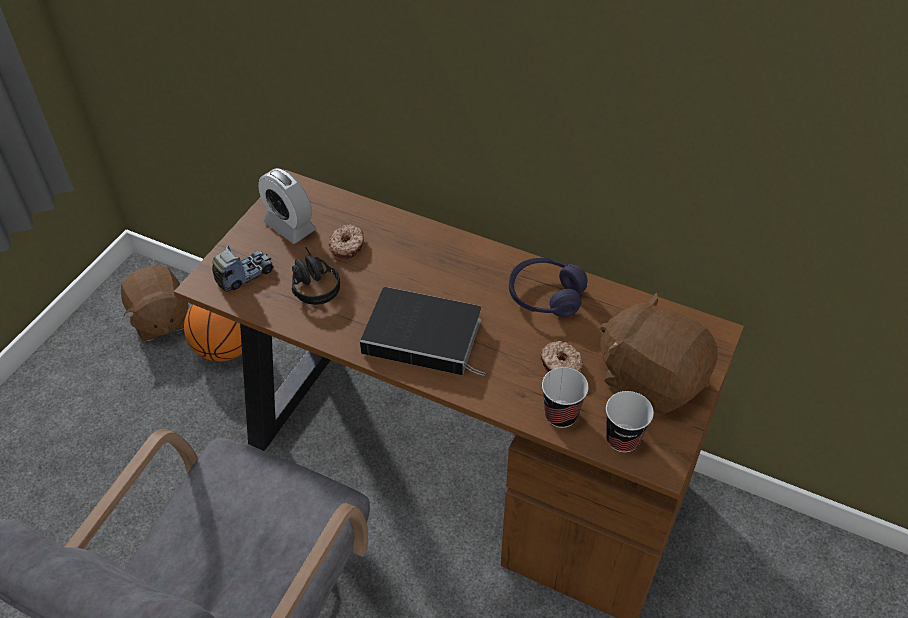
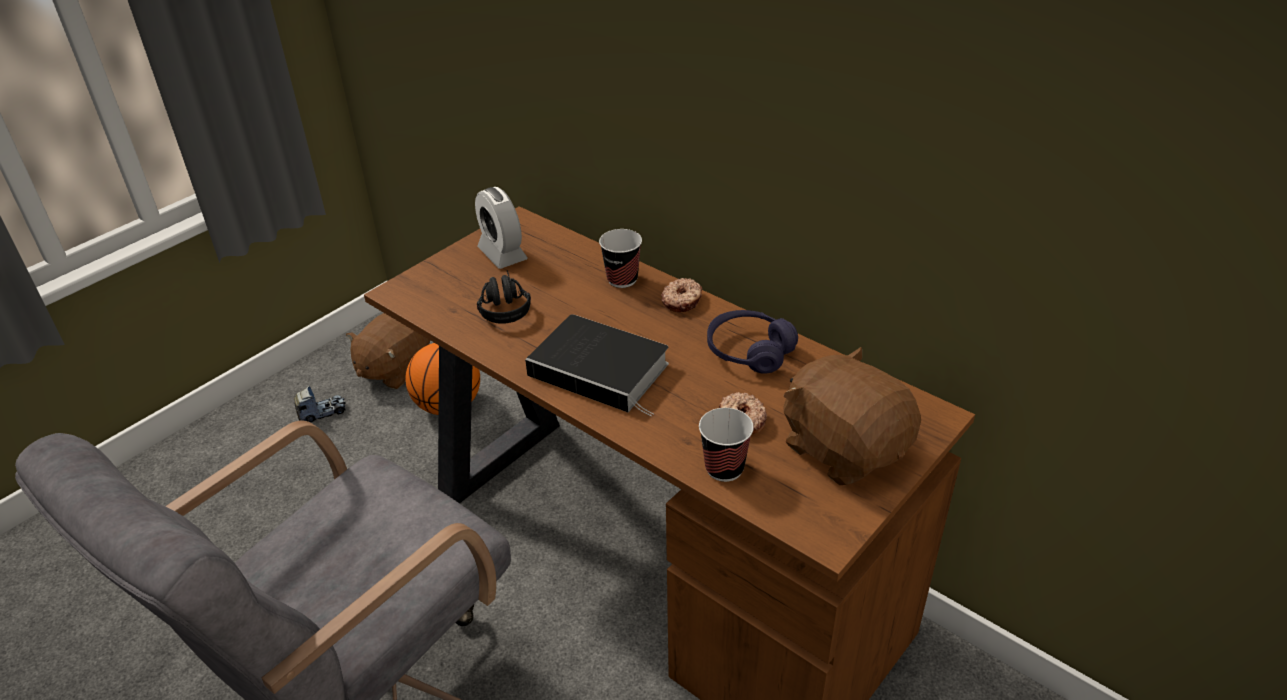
camera: 15 degrees right, 10 degrees down
brown plush toy [121,266,189,341] -> brown plush toy turned 45 degrees clockwise [346,313,430,389]
toy truck [212,245,273,292] -> toy truck moved to [294,386,346,422]
donut [328,224,364,259] -> donut moved to [661,278,702,312]
cup [606,391,654,453] -> cup moved to [599,229,642,288]

